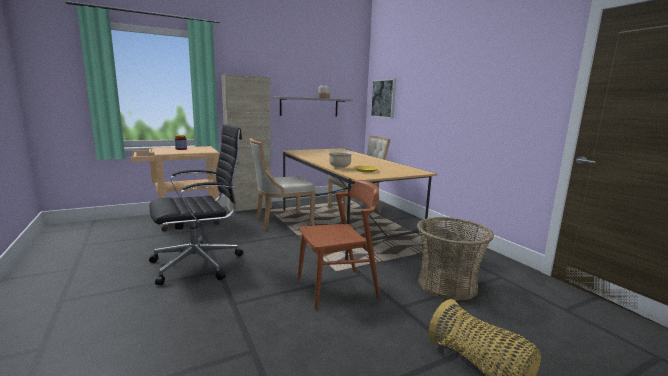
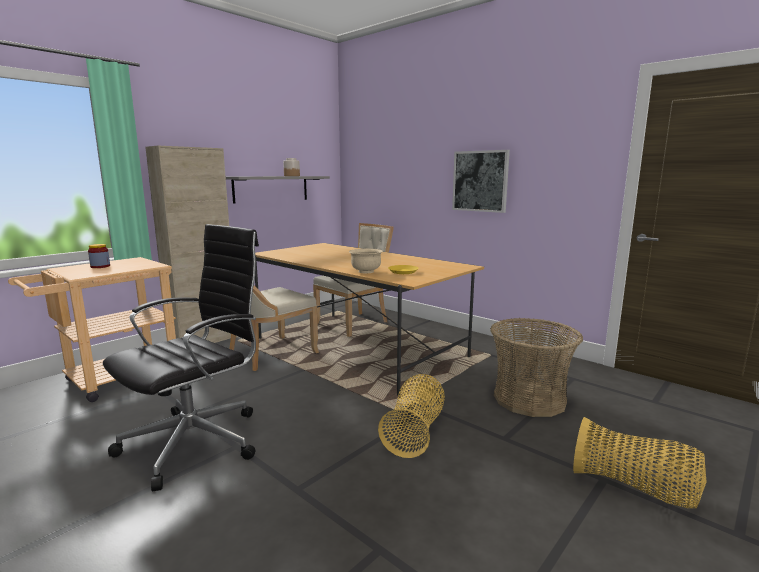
camera: 20 degrees left, 0 degrees up
brown chair [298,180,380,310] -> basket [378,374,445,458]
picture [370,79,396,119] -> picture moved to [452,150,510,213]

